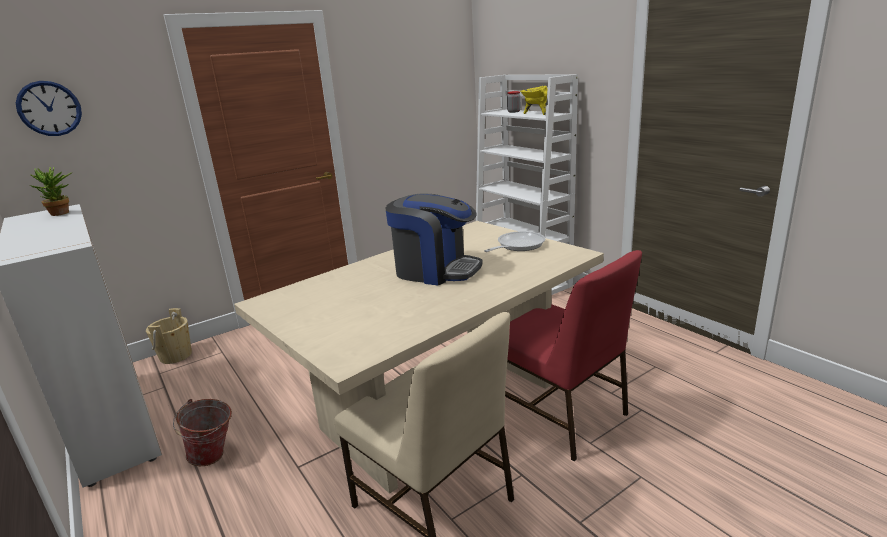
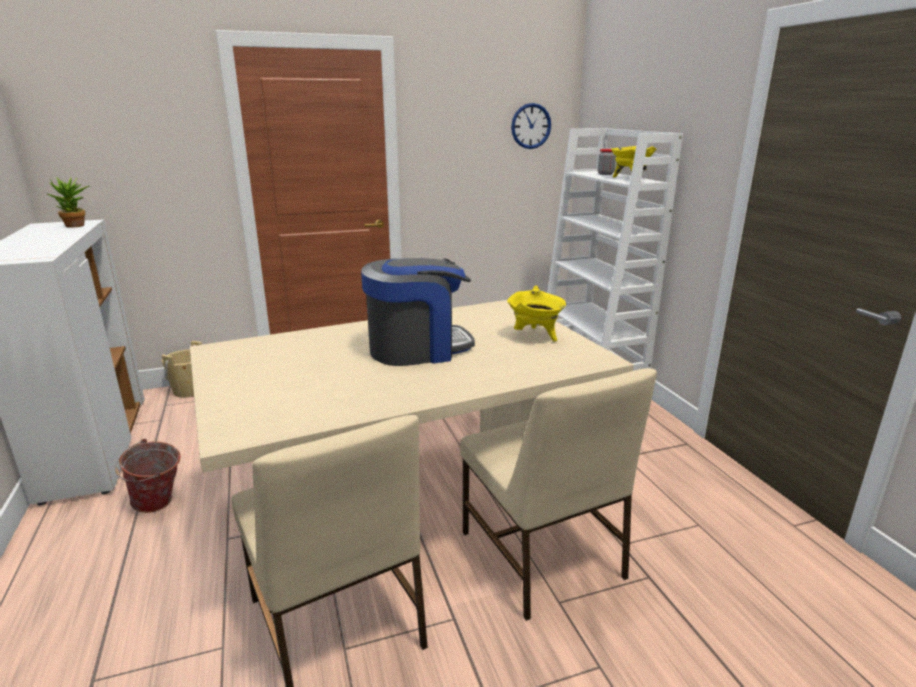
camera: 15 degrees right, 0 degrees up
wall clock [16,81,82,136] -> wall clock moved to [511,103,551,149]
coffee machine [385,194,482,285] -> coffee machine turned 60 degrees counterclockwise [361,258,475,366]
frying pan [484,231,545,252] -> yellow cooking pot [507,286,566,341]
red chair [505,250,642,461] -> beige chair [460,368,657,621]

